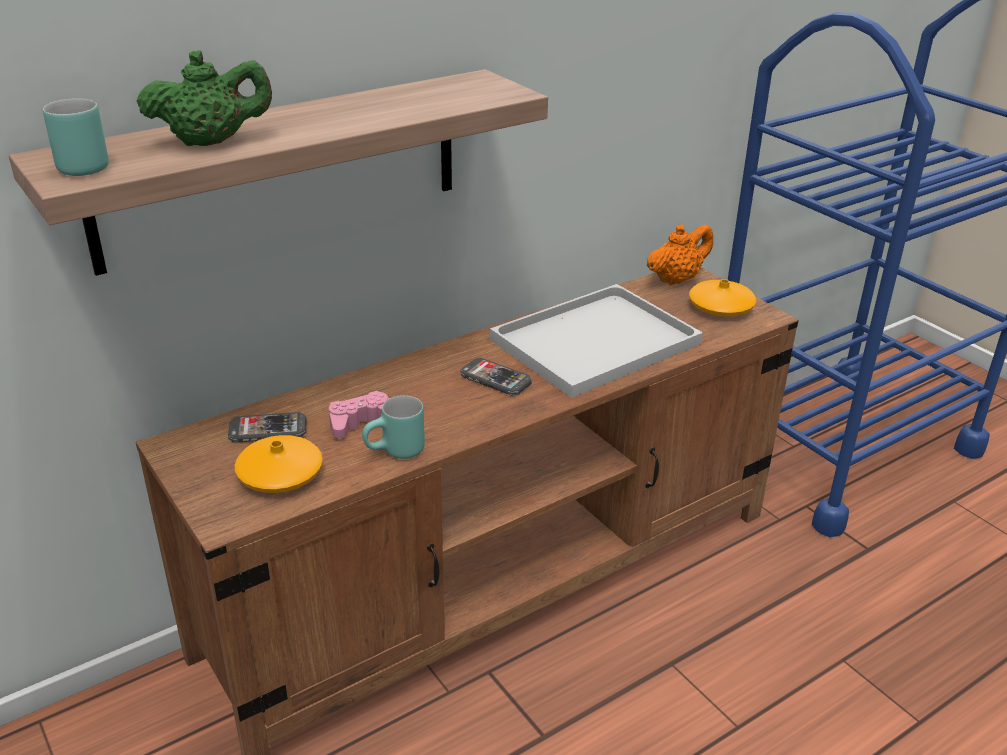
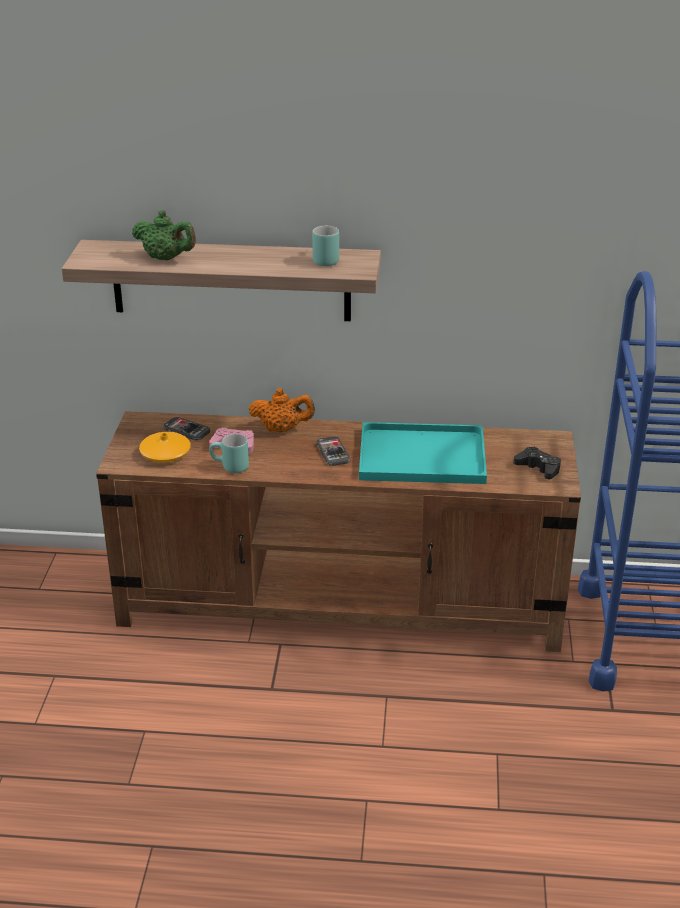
camera: 40 degrees right, 0 degrees up
turquoise mug [43,98,109,176] -> turquoise mug moved to [312,226,339,266]
white tray [490,284,703,398] -> turquoise tray [359,422,487,484]
orange teapot [647,224,713,285] -> orange teapot moved to [249,388,315,432]
orange vase [689,279,756,316] -> black game controller [513,447,561,479]

